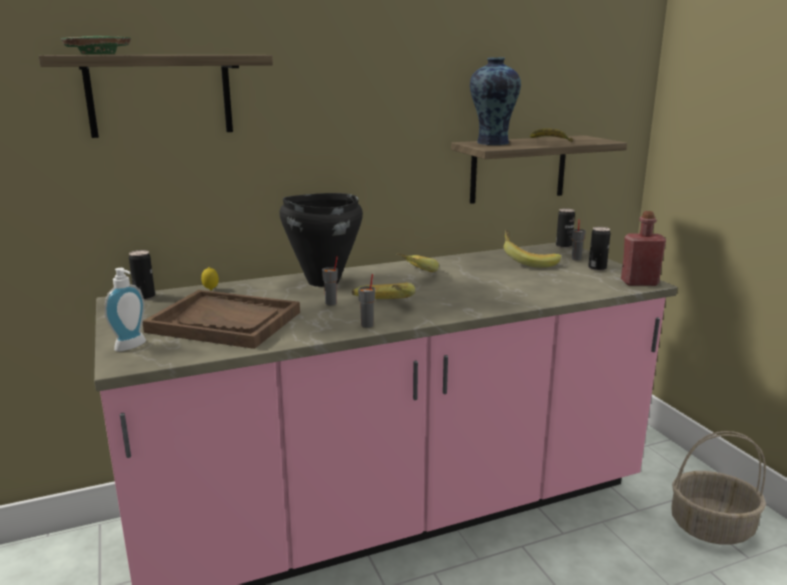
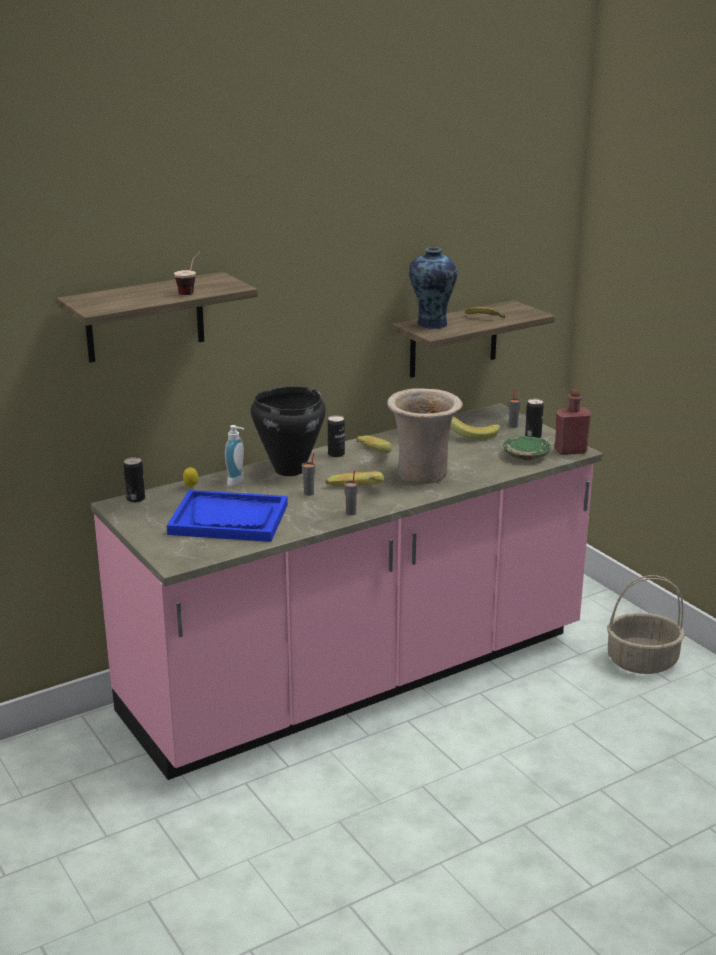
camera: 10 degrees left, 5 degrees up
green plate [61,36,131,54] -> green plate moved to [503,436,551,460]
soap dispenser [104,268,146,352] -> soap dispenser moved to [225,425,244,486]
brown tray [143,290,300,349] -> blue tray [167,490,288,542]
can [556,208,575,248] -> can moved to [328,415,345,458]
none -> cup [174,252,201,295]
none -> beige vase [387,388,463,484]

